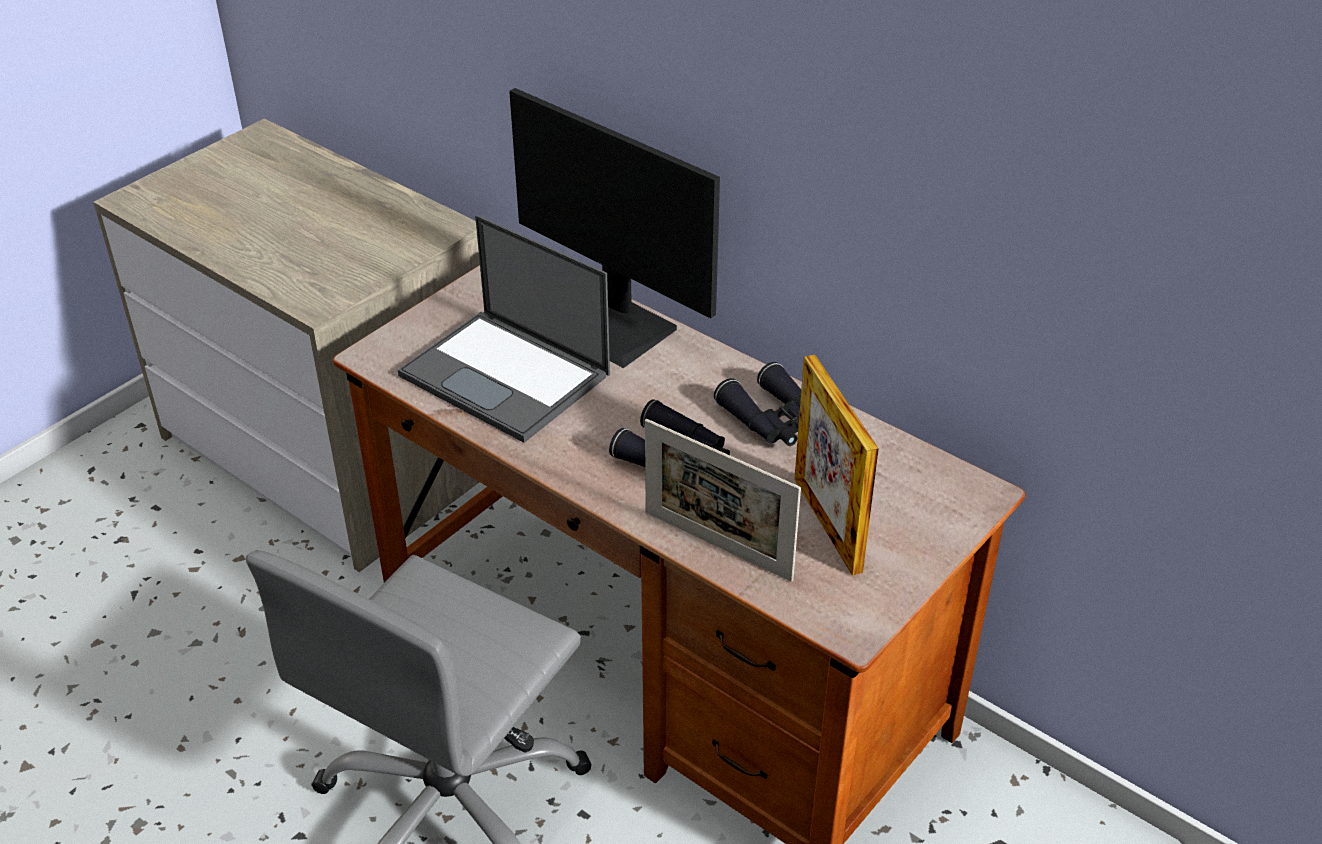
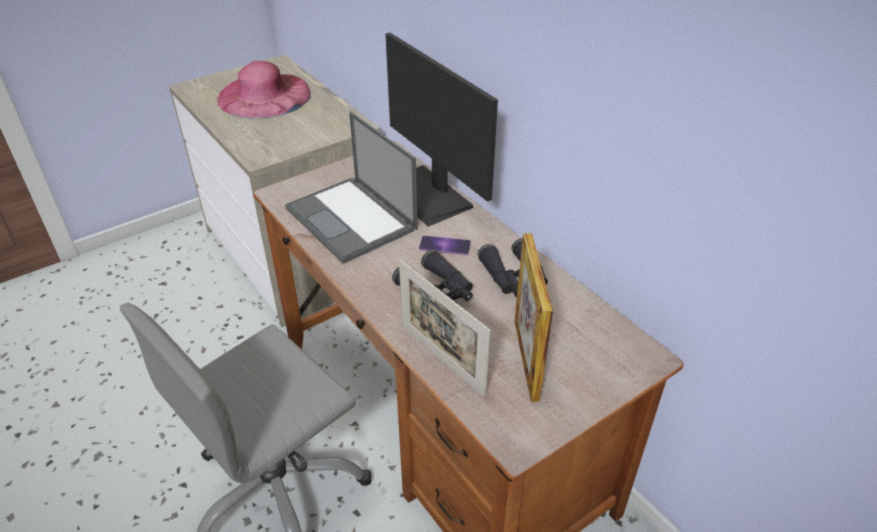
camera: 15 degrees right, 0 degrees up
none -> pink hat [217,61,311,119]
none -> phone [419,236,471,255]

